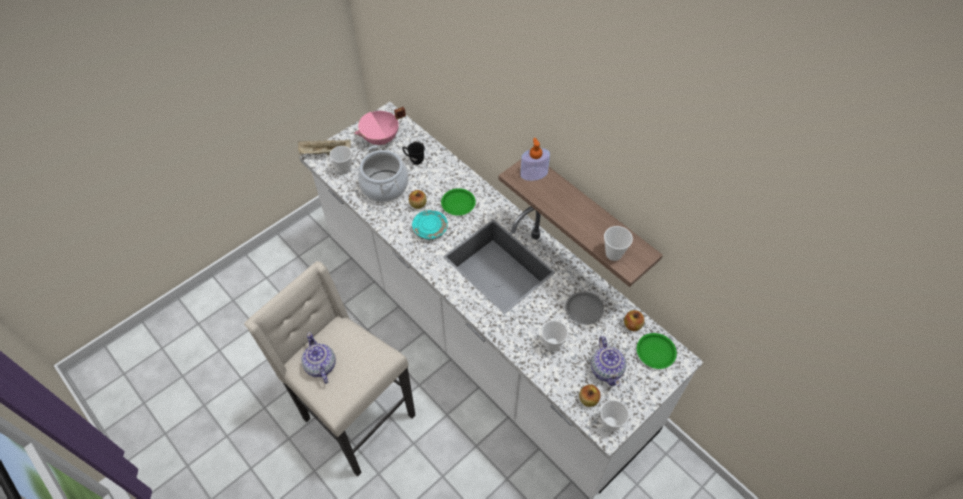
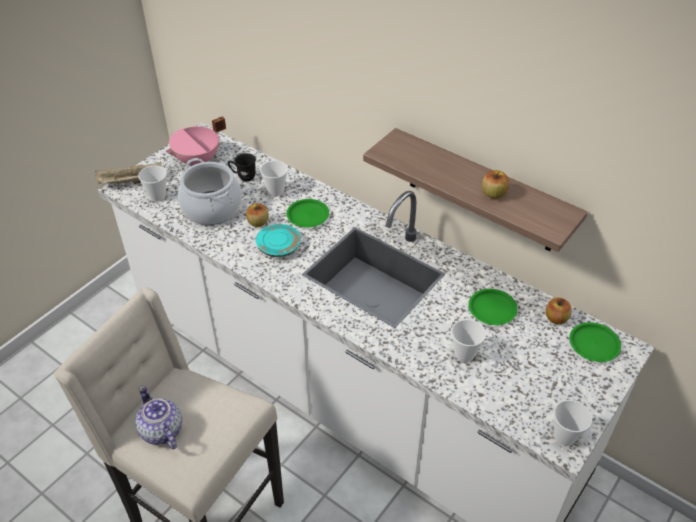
camera: 10 degrees left, 10 degrees down
soap dispenser [520,138,550,181] -> none
grey plate [565,291,604,325] -> green plate [469,289,518,325]
apple [579,385,600,407] -> apple moved to [482,170,509,199]
teapot [591,336,626,386] -> none
cup [604,226,633,261] -> cup moved to [260,161,288,197]

